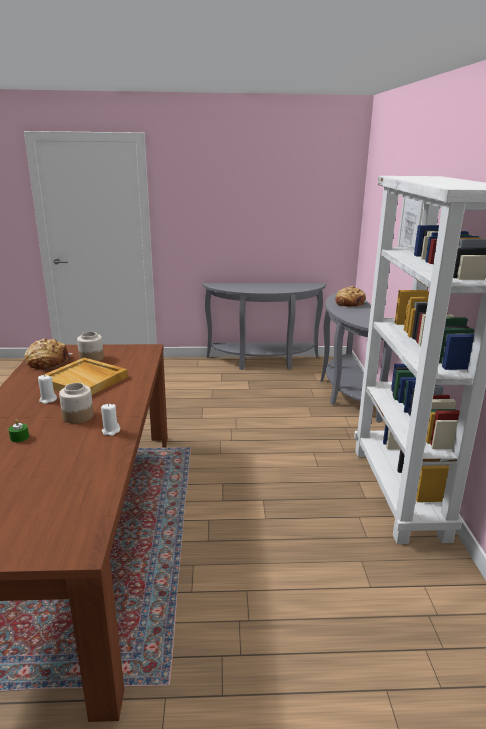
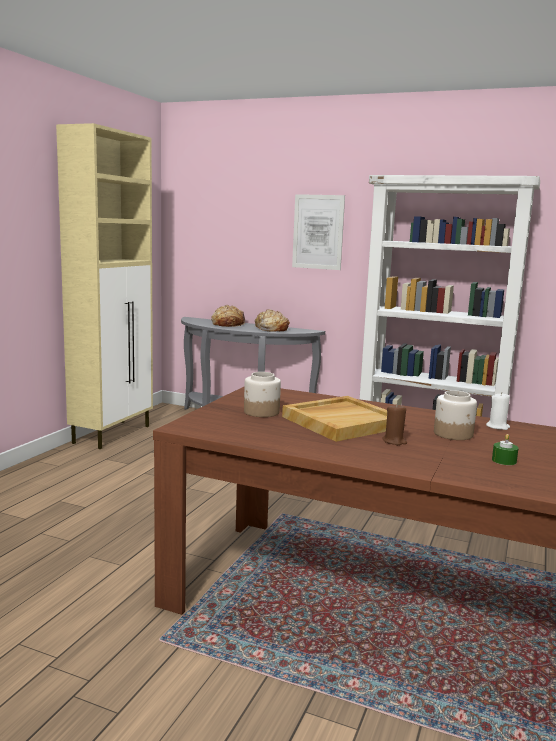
camera: 65 degrees left, 10 degrees down
bread [24,338,73,369] -> bread moved to [255,309,290,332]
white candle [38,375,57,404] -> brown candle [382,403,407,445]
grey console table [202,283,326,370] -> beige cabinet [56,123,153,449]

